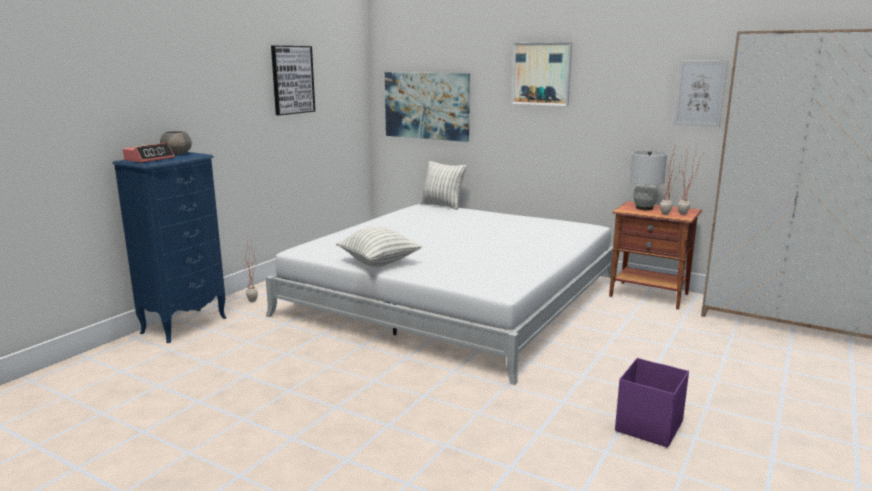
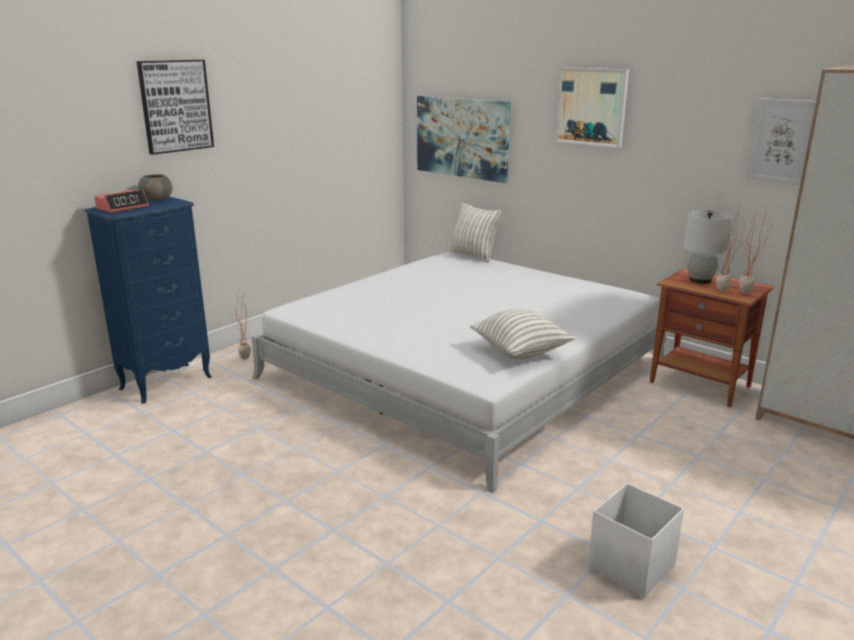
camera: 10 degrees right, 5 degrees up
picture [271,46,315,115] -> picture moved to [137,60,214,155]
pillow [336,227,422,267] -> pillow moved to [470,309,575,360]
purple storage box [615,358,689,448] -> white storage box [588,483,684,598]

